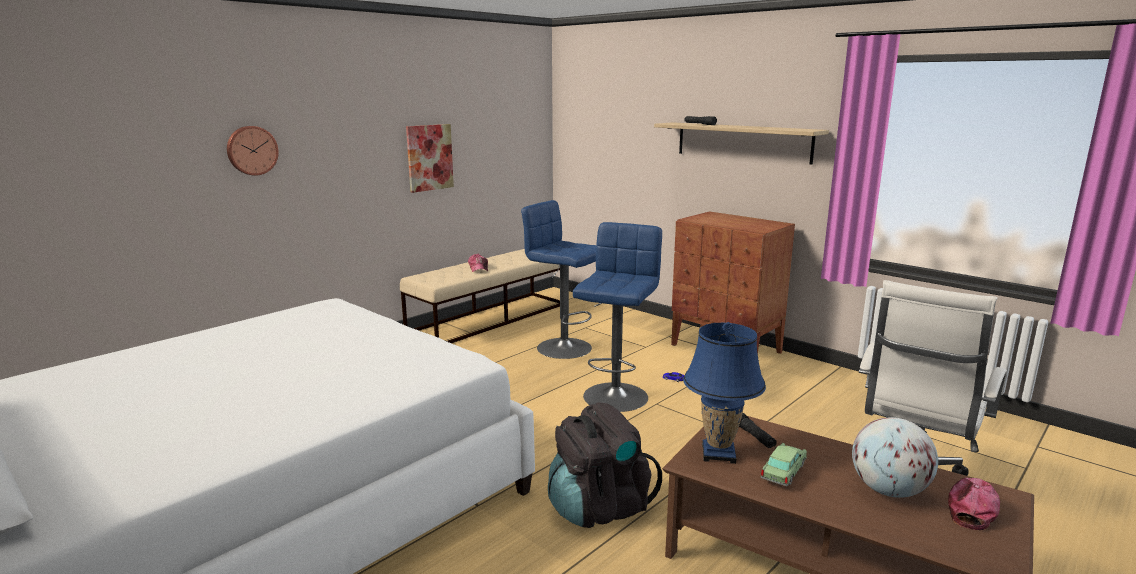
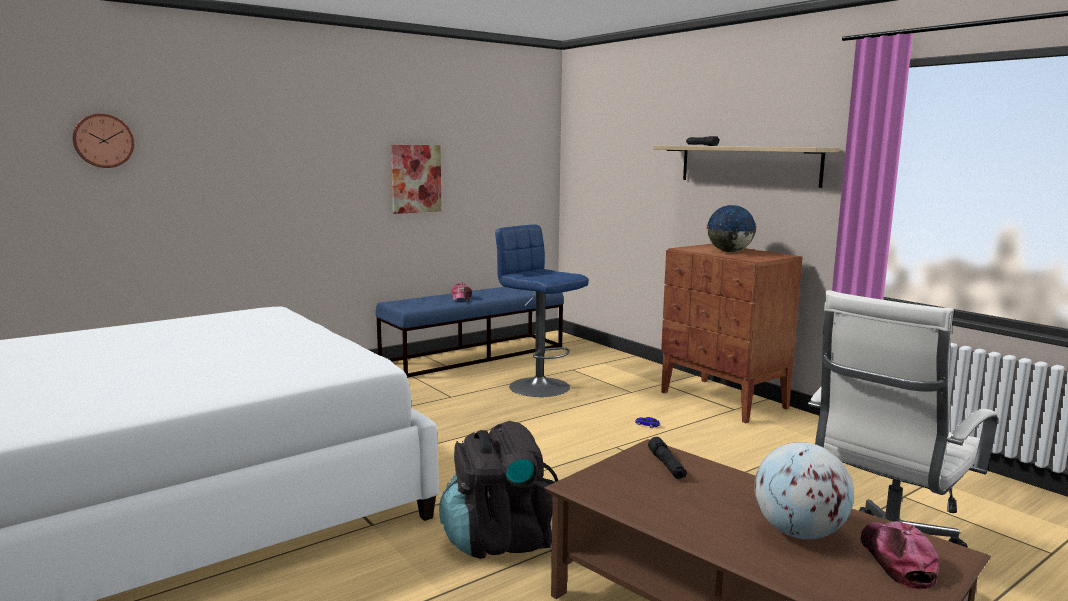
camera: 10 degrees right, 5 degrees down
wall clock [227,126,279,176] -> wall clock moved to [72,113,134,168]
beige bench [400,249,560,343] -> blue bench [375,287,564,378]
blue stool [573,222,662,412] -> none
blue table lamp [683,322,766,464] -> none
toy car [761,443,807,486] -> none
cap [948,478,1000,530] -> cap turned 45 degrees counterclockwise [861,522,939,590]
none -> globe [706,205,756,252]

